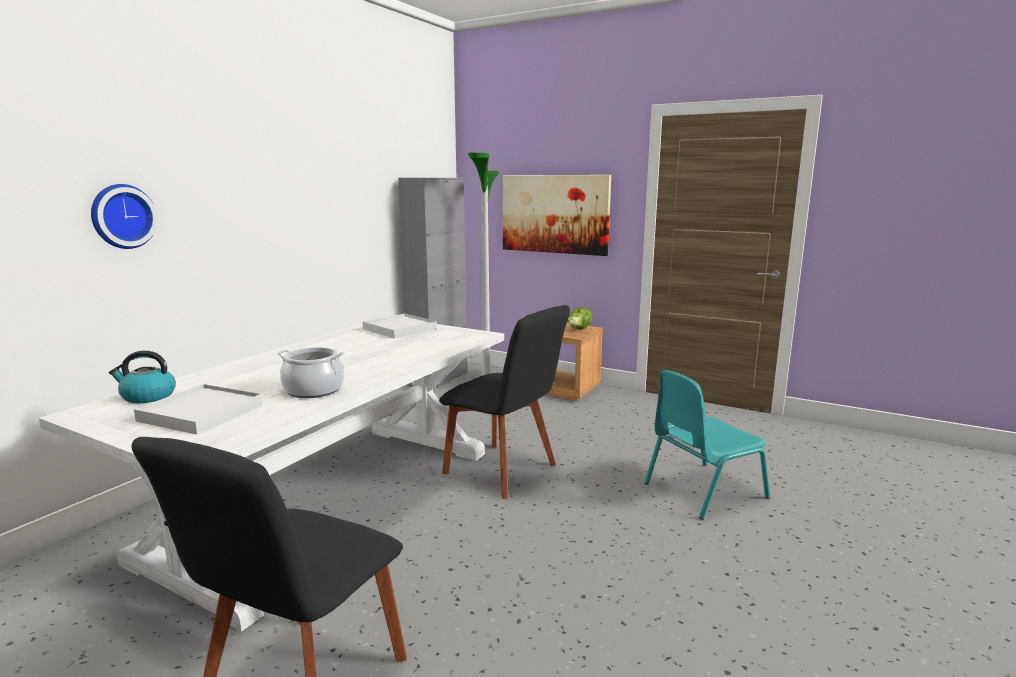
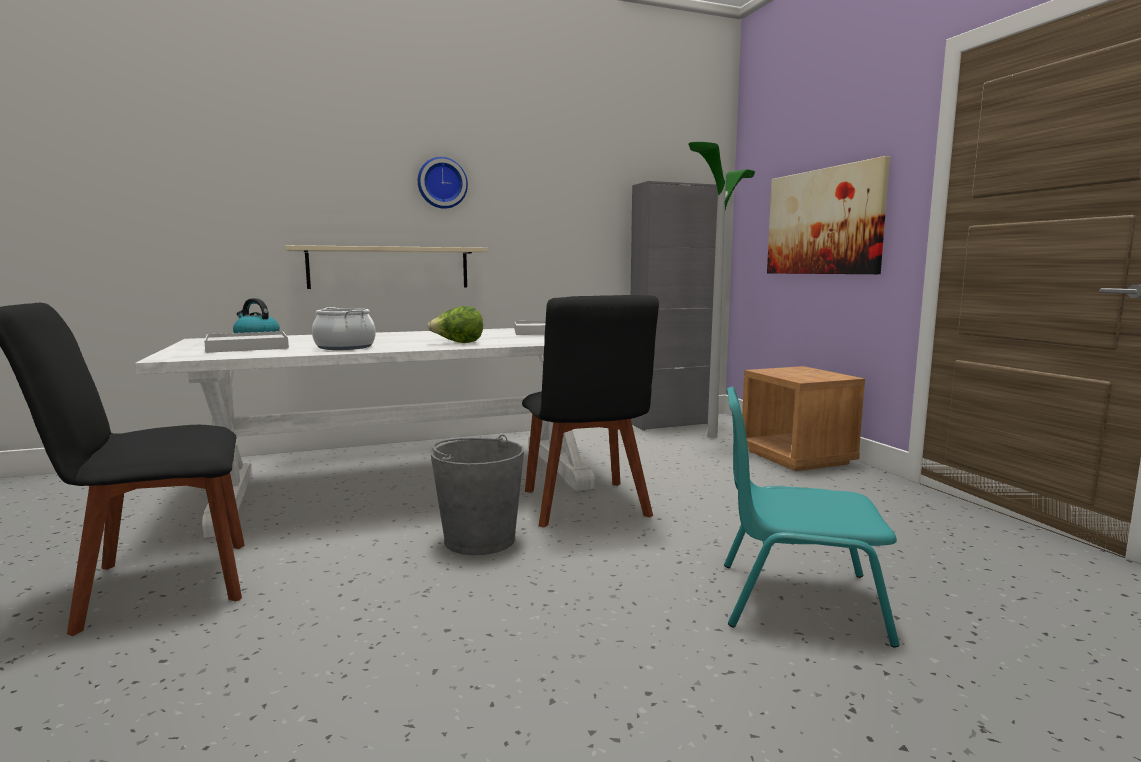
camera: 40 degrees right, 5 degrees down
wall clock [91,184,158,249] -> wall clock moved to [418,157,468,209]
lettuce [568,307,592,329] -> lettuce moved to [427,306,483,343]
none -> beige shelf [285,245,488,289]
none -> grey bucket [431,435,524,555]

